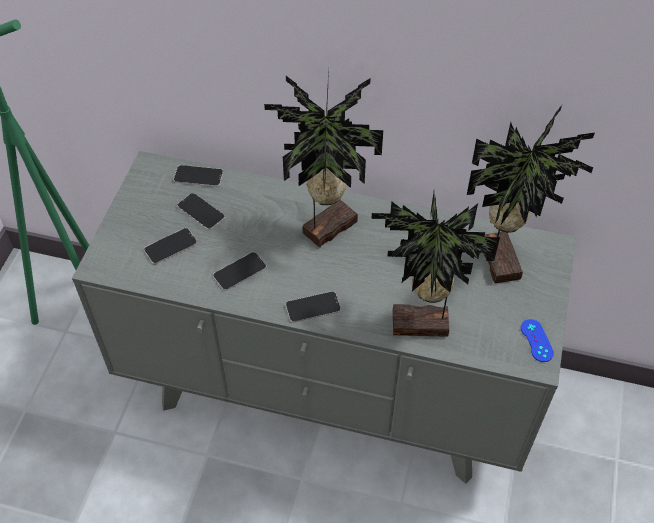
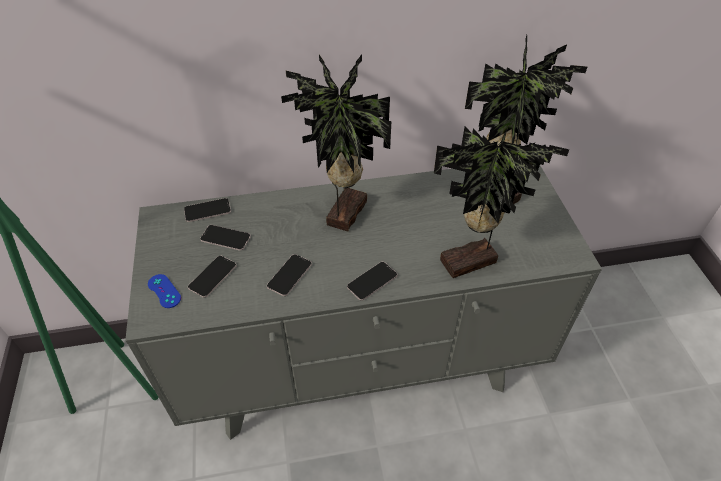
camera: 25 degrees left, 5 degrees down
blue game controller [521,319,554,362] -> blue game controller moved to [148,274,181,308]

